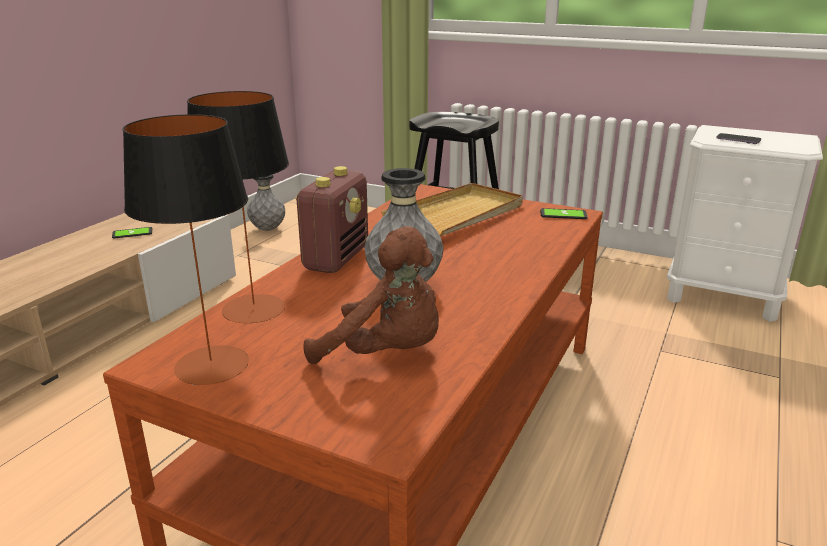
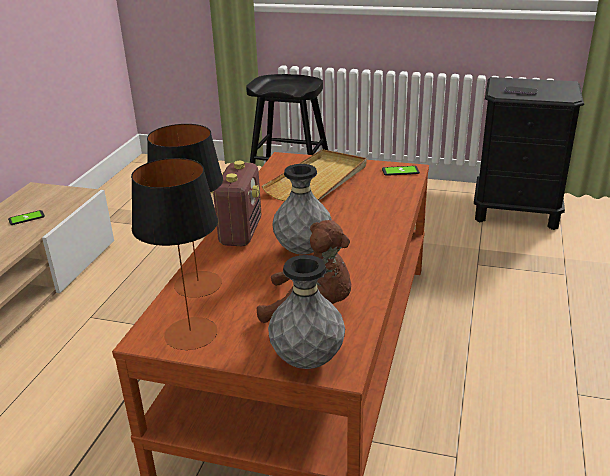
camera: 10 degrees left, 5 degrees up
grey vase [247,174,285,231] -> grey vase moved to [268,255,345,369]
white nightstand [667,125,823,322] -> black nightstand [474,77,584,230]

